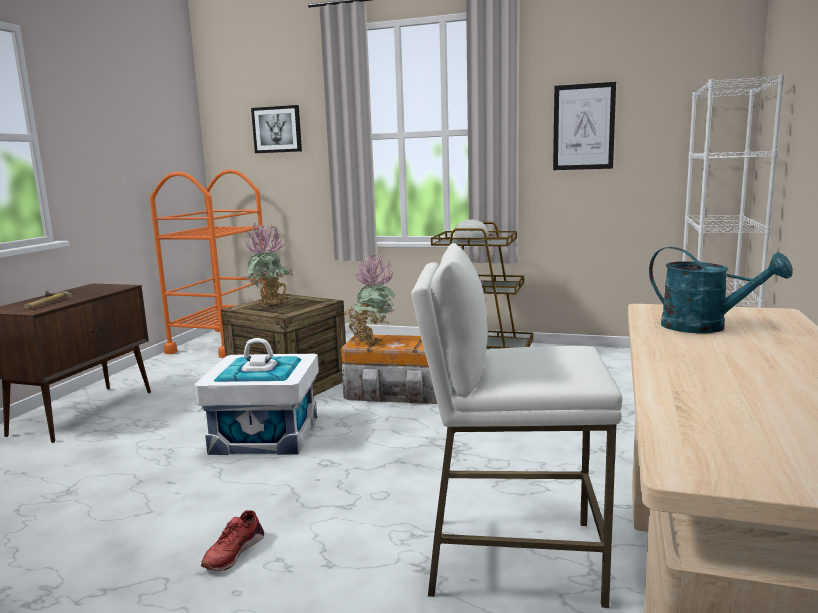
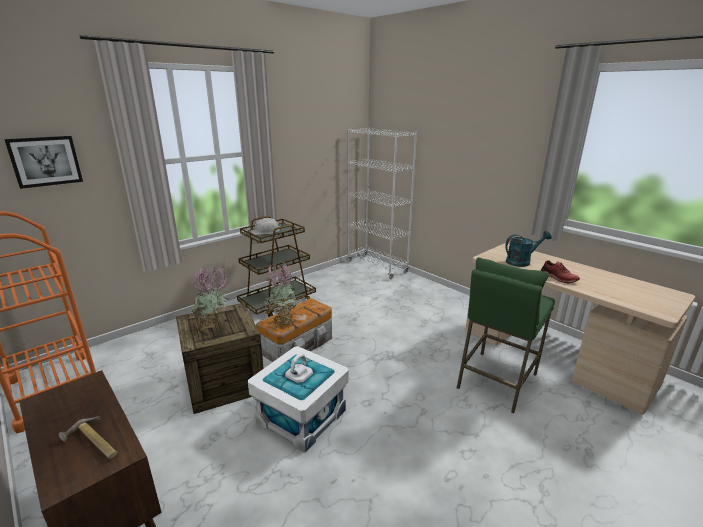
camera: 60 degrees left, 10 degrees up
red shoe [201,510,264,571] -> red shoe moved to [540,260,580,284]
white stool [411,243,622,608] -> green stool [457,257,555,413]
picture [553,82,616,170] -> none

